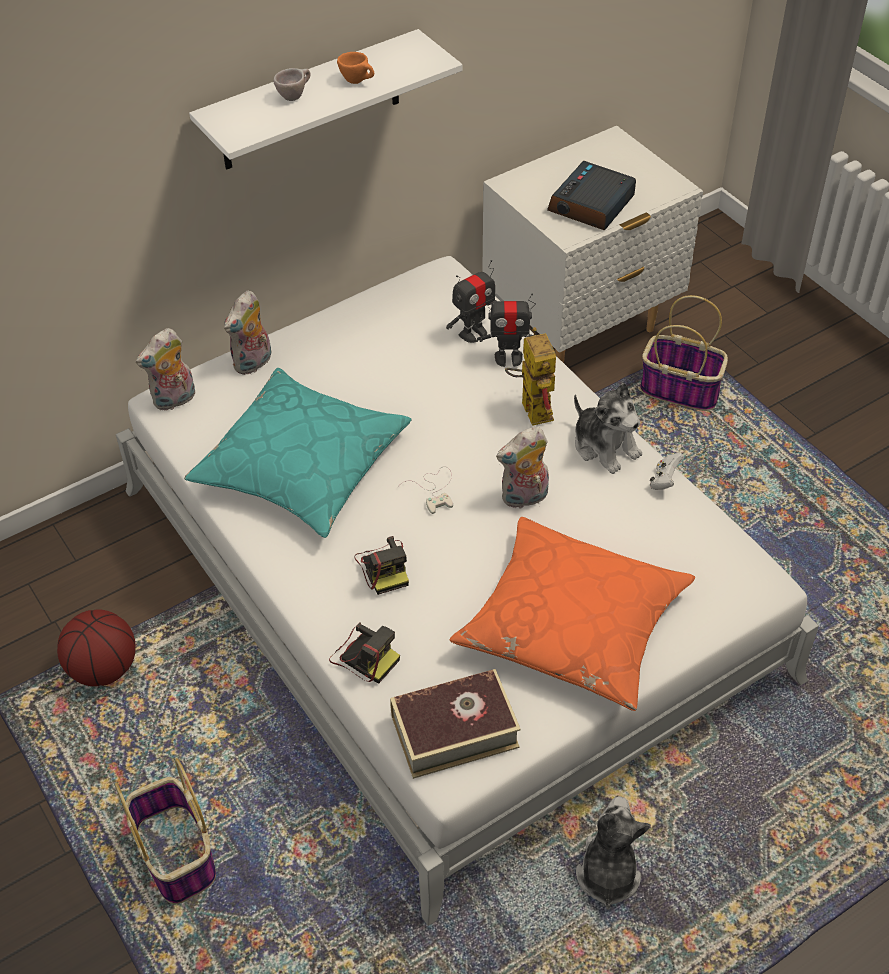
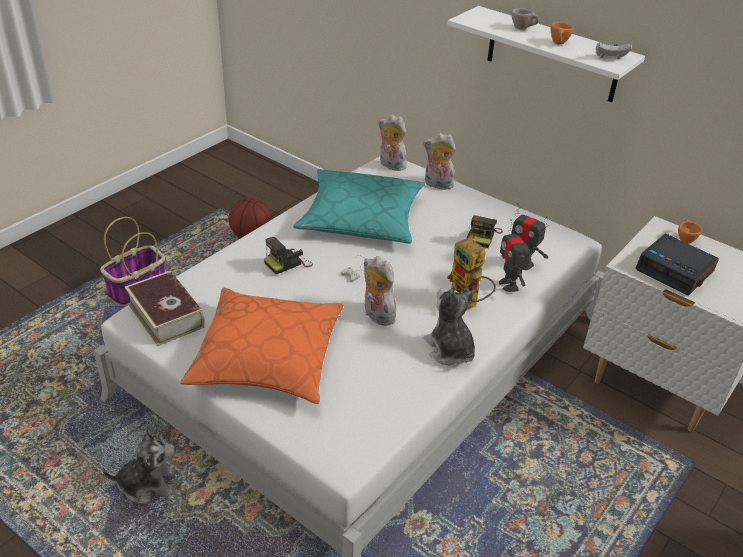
camera: 70 degrees right, 10 degrees down
camera [329,622,400,684] -> camera moved to [466,215,503,248]
toy robot [505,327,556,426] -> toy robot turned 90 degrees clockwise [447,237,496,311]
alarm clock [547,161,636,230] -> alarm clock turned 150 degrees counterclockwise [635,233,719,295]
plush toy [574,383,642,474] -> plush toy turned 120 degrees clockwise [424,288,475,366]
basket [640,295,728,411] -> none
white game controller [650,453,684,490] -> white game controller moved to [596,42,632,59]
none -> orange cup [678,219,702,244]

